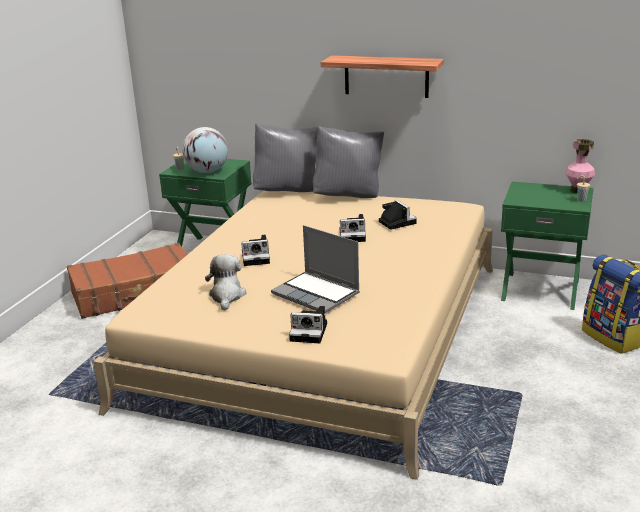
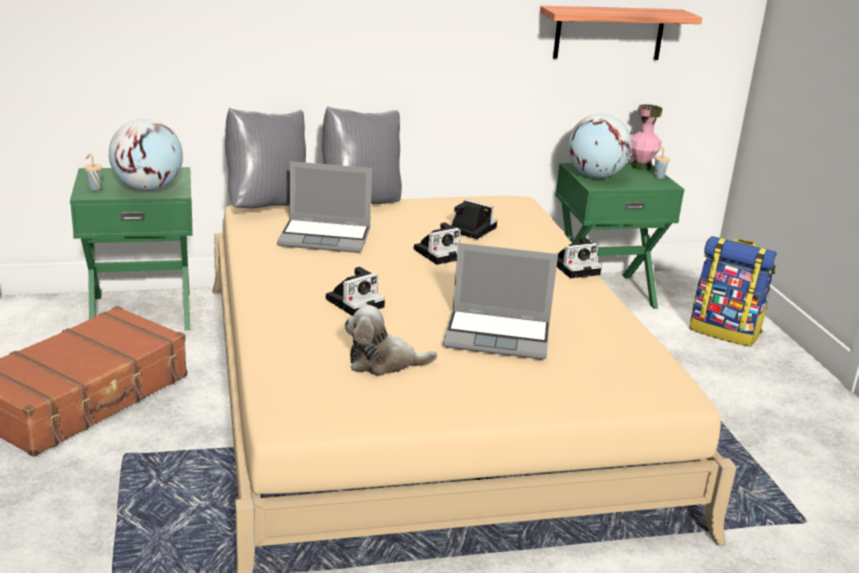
camera: 35 degrees left, 0 degrees up
plush toy [205,254,246,311] -> plush toy turned 60 degrees counterclockwise [345,305,437,376]
camera [289,306,327,343] -> camera moved to [557,237,602,278]
shelf [321,55,444,98] -> shelf moved to [540,6,702,60]
none -> laptop [277,161,372,253]
none -> globe [568,114,632,178]

